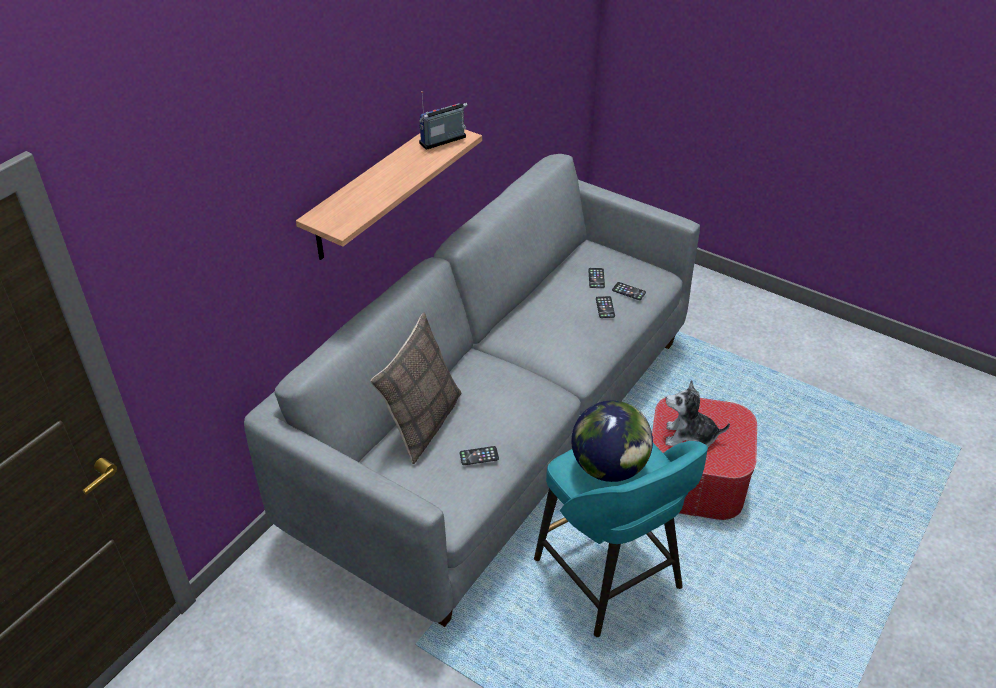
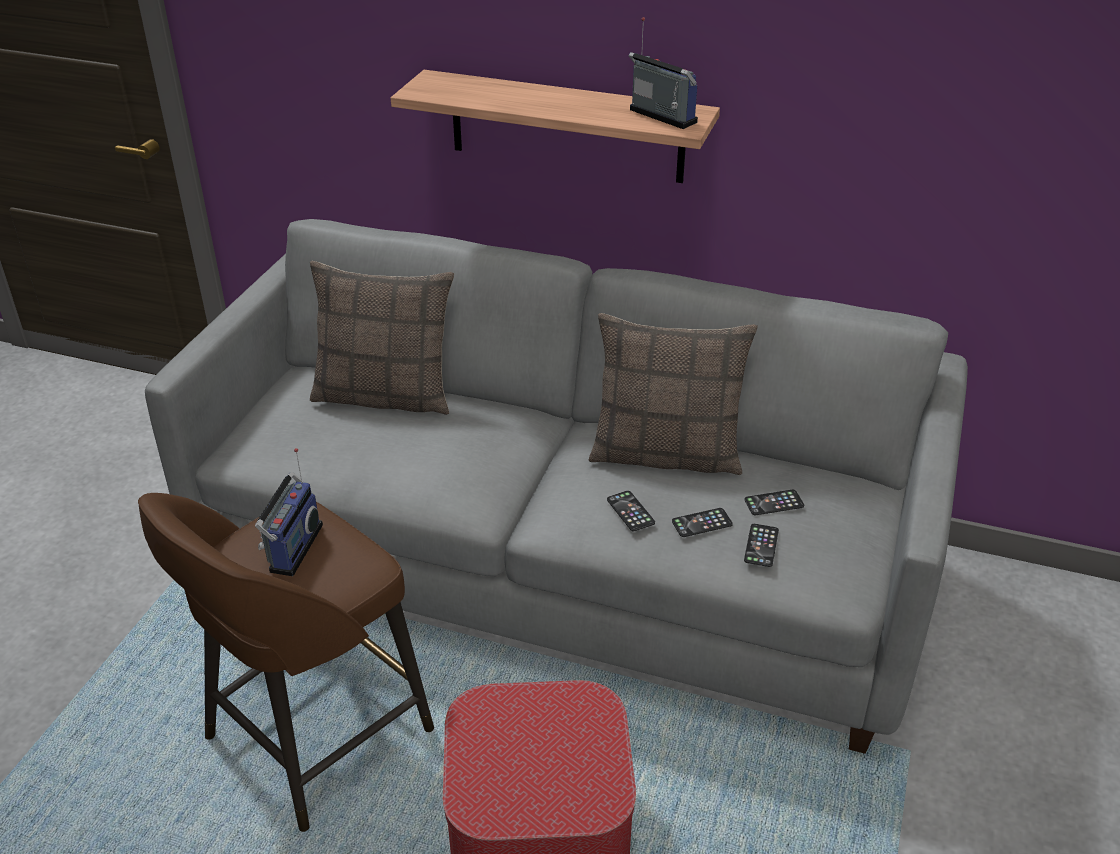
camera: 75 degrees right, 5 degrees down
phone [460,446,499,465] -> phone moved to [607,491,655,531]
turquoise stool [534,441,708,637] -> brown stool [138,493,434,832]
globe [571,400,653,482] -> radio [255,448,323,576]
plush toy [665,380,730,447] -> none
none -> pillow [589,313,758,475]

